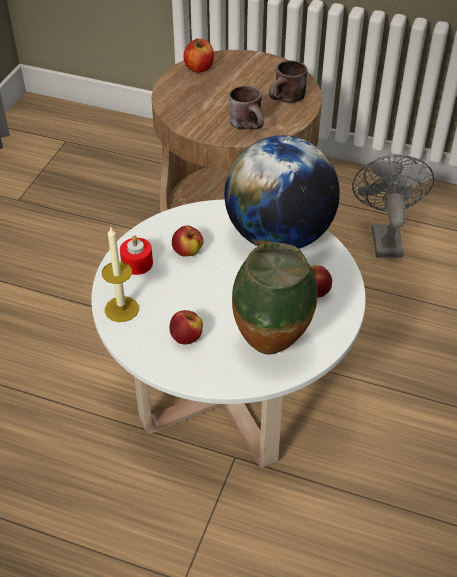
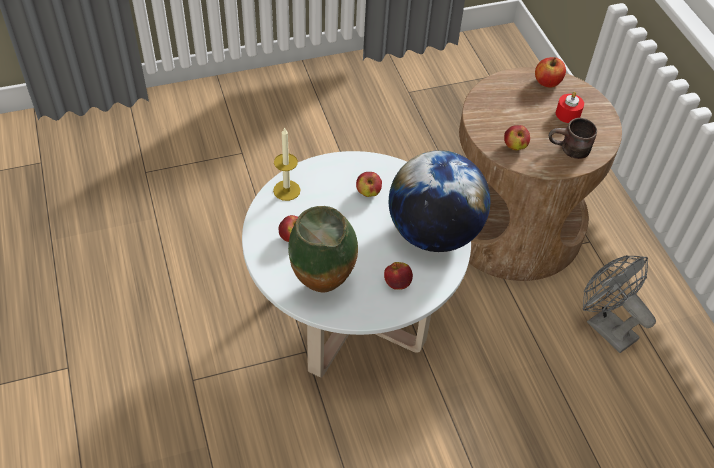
camera: 50 degrees right, 5 degrees up
red candle [120,235,153,275] -> red candle moved to [556,92,584,123]
brown mug [229,86,264,130] -> apple [504,125,530,150]
grey fan [352,154,434,257] -> grey fan turned 90 degrees counterclockwise [583,255,656,353]

